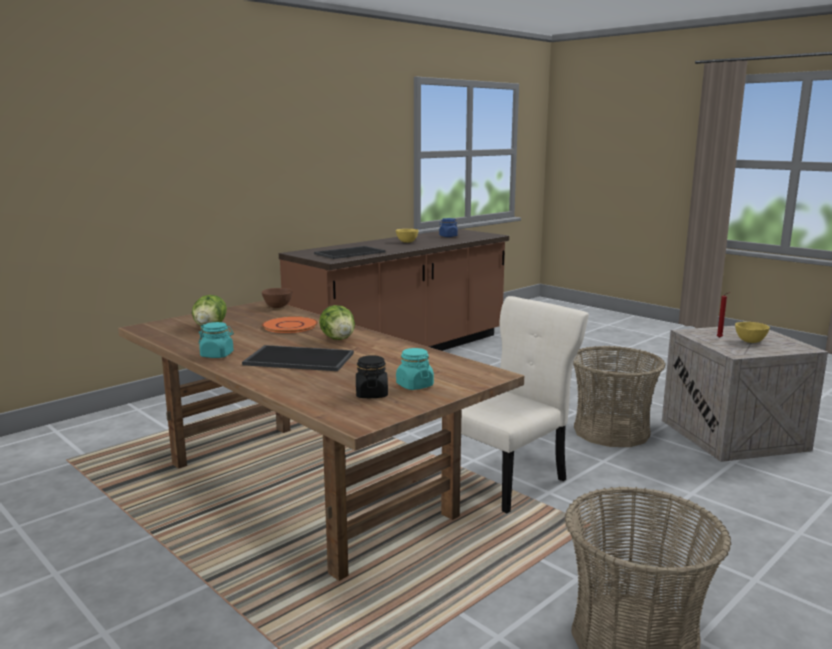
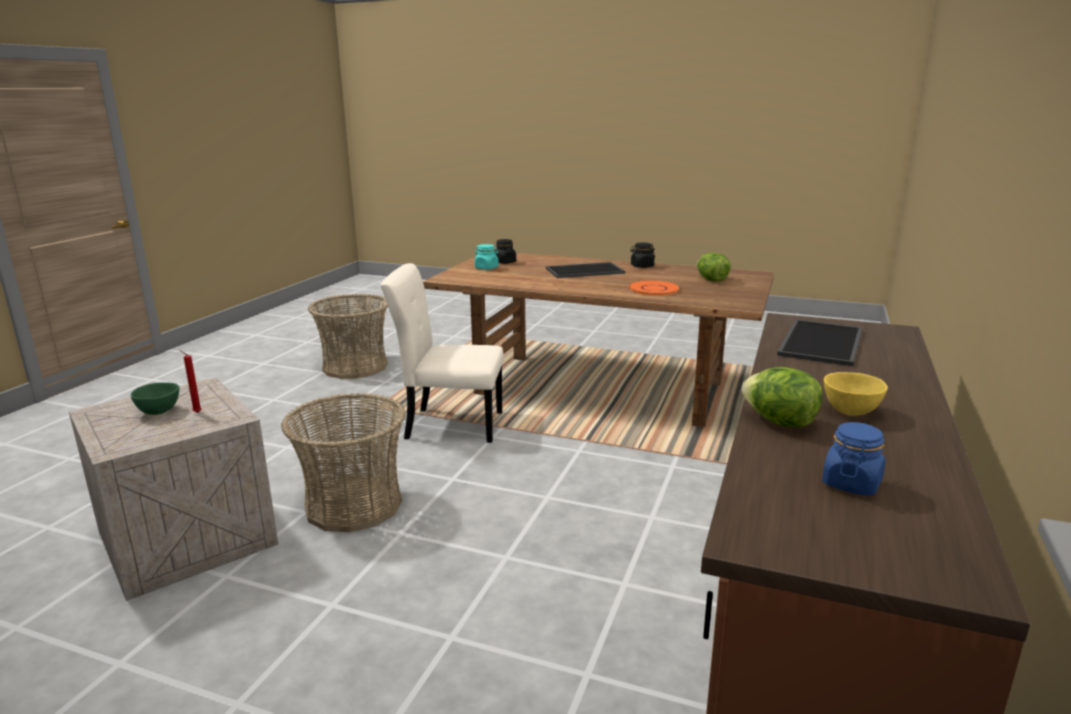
camera: 155 degrees right, 5 degrees up
turquoise jar [199,322,234,358] -> black jar [630,242,655,268]
brown bowl [262,288,293,308] -> none
lettuce [319,305,355,340] -> lettuce moved to [742,367,823,428]
beige chair [441,296,589,513] -> beige chair turned 75 degrees clockwise [380,263,504,443]
yellow bowl [735,322,770,343] -> green bowl [130,382,179,415]

